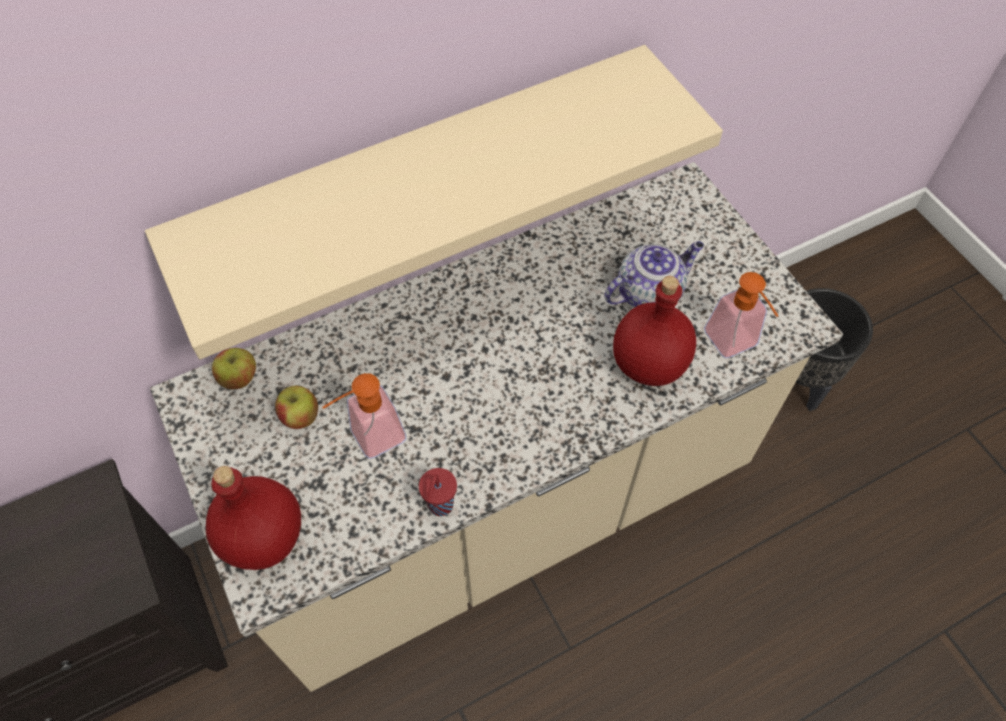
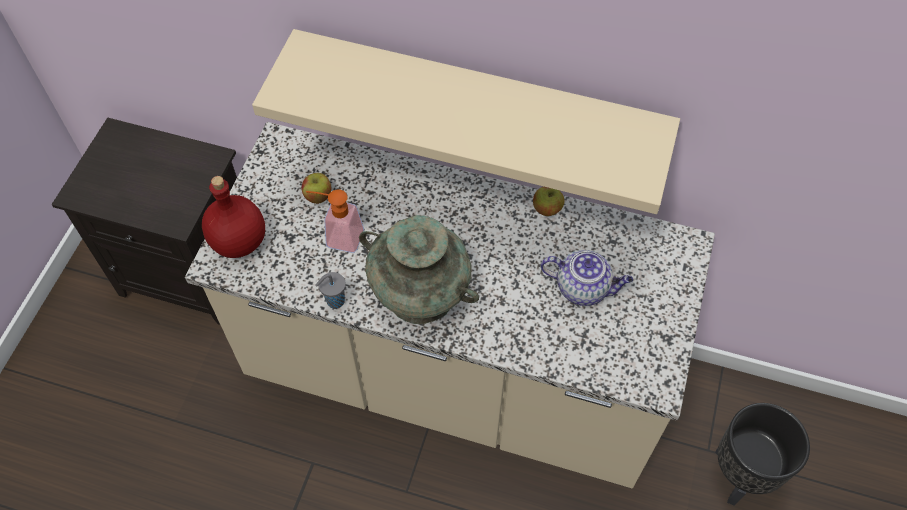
camera: 45 degrees right, 0 degrees up
apple [212,348,256,389] -> apple moved to [533,187,565,216]
red cup [419,468,457,516] -> grey cup [315,272,346,309]
red bottle [613,276,696,386] -> none
soap dispenser [704,272,778,358] -> none
none -> turquoise vase [359,215,479,324]

